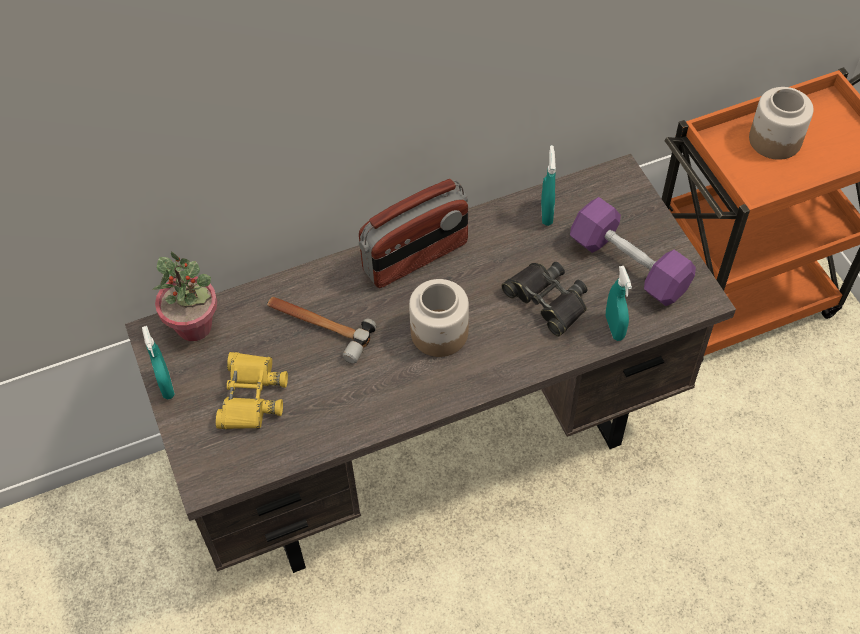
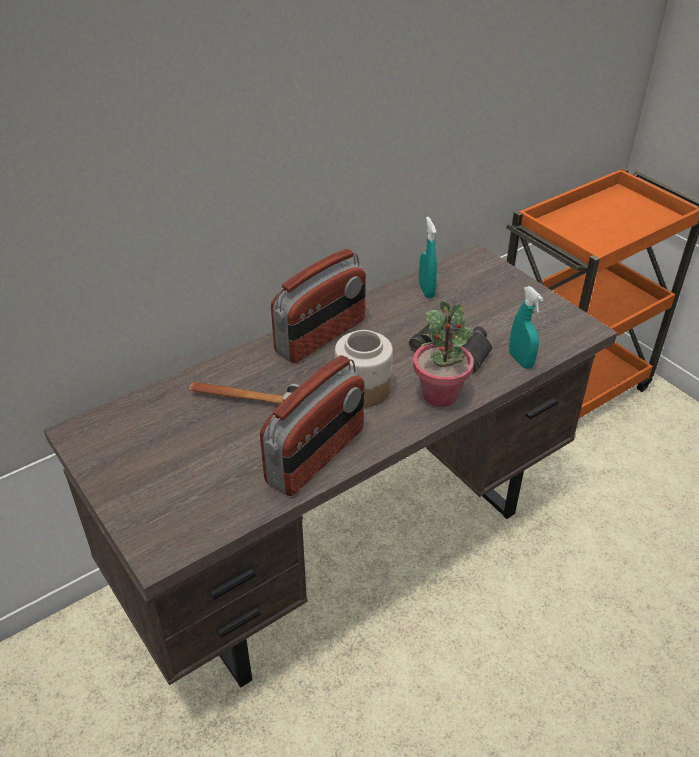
camera: 15 degrees left, 15 degrees down
turquoise spray bottle [142,326,175,400] -> none
potted plant [152,252,218,341] -> potted plant moved to [413,301,474,407]
yellow binoculars [215,352,288,429] -> none
purple dumbbell [570,197,696,306] -> none
jar [749,87,813,160] -> none
none -> radio [260,355,364,496]

